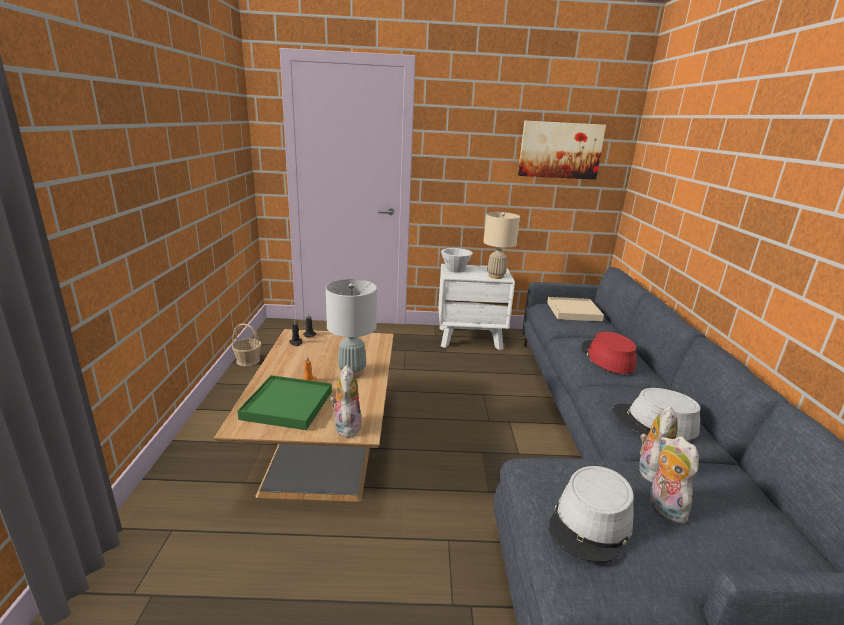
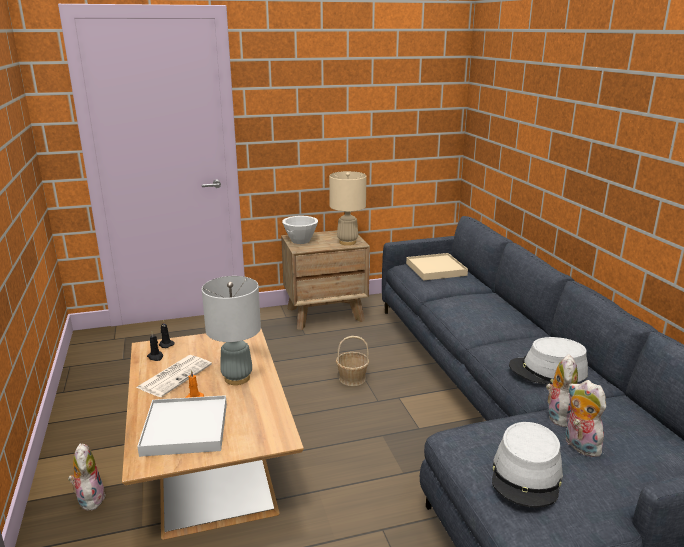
camera: 15 degrees left, 0 degrees up
basket [232,324,261,366] -> basket moved to [336,336,369,386]
green tray [237,375,332,430] -> white tray [137,395,227,457]
plush toy [330,365,362,438] -> plush toy moved to [68,443,106,510]
white nightstand [438,264,515,350] -> brown nightstand [281,230,370,330]
picture [518,121,606,180] -> none
red hat [581,331,636,374] -> none
none -> newspaper [136,355,212,397]

